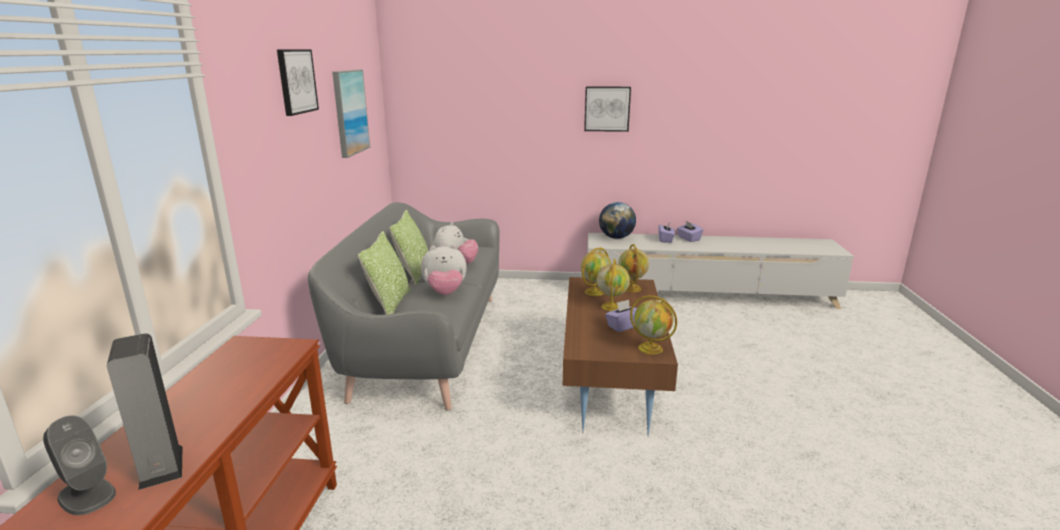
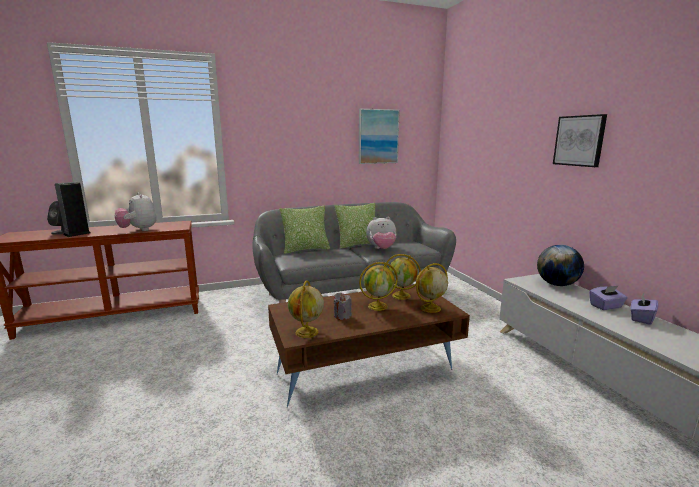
camera: 65 degrees right, 5 degrees down
picture [277,49,319,116] -> none
plush toy [421,245,467,295] -> plush toy moved to [114,192,157,231]
purple tissue box [605,300,637,332] -> grey candle [334,293,352,320]

